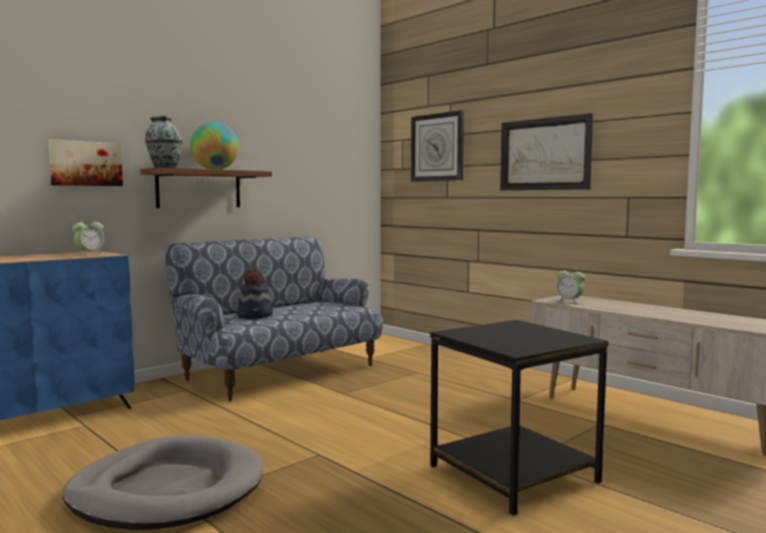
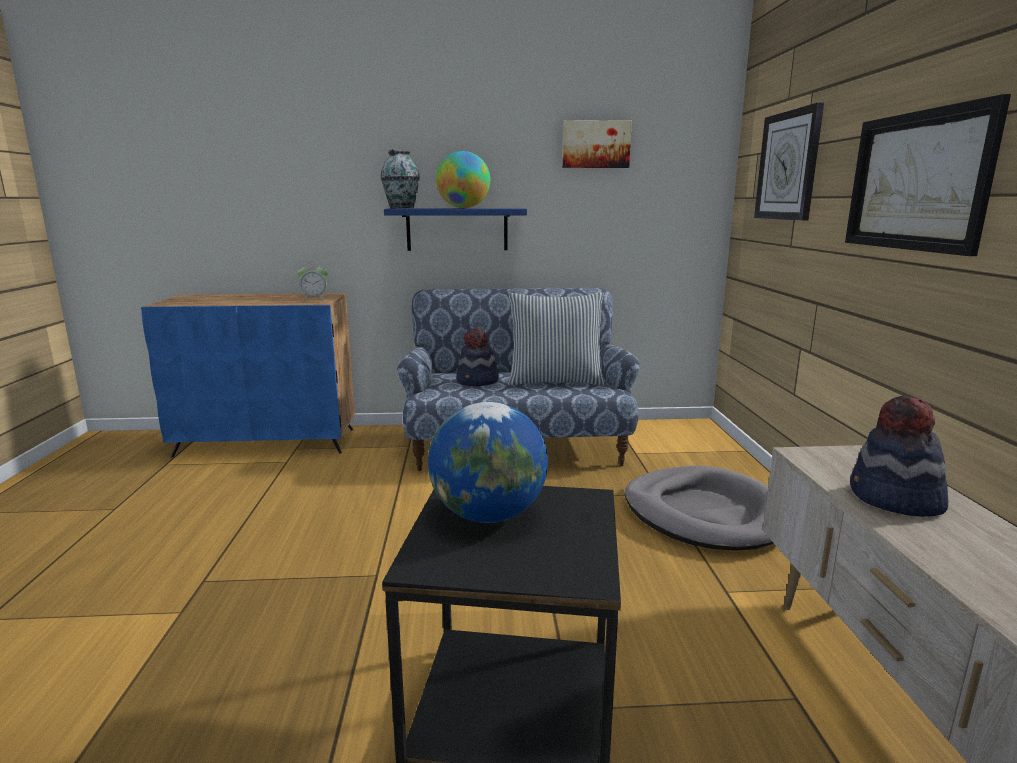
camera: 40 degrees right, 10 degrees up
picture [48,139,123,186] -> picture moved to [562,120,632,168]
grey dog bed [62,435,263,530] -> grey dog bed moved to [625,466,774,551]
brown shelf [140,167,272,208] -> blue shelf [384,208,527,251]
alarm clock [556,267,585,304] -> none
none -> globe [428,402,548,523]
none -> pillow [508,292,605,386]
none -> hat [850,396,948,517]

